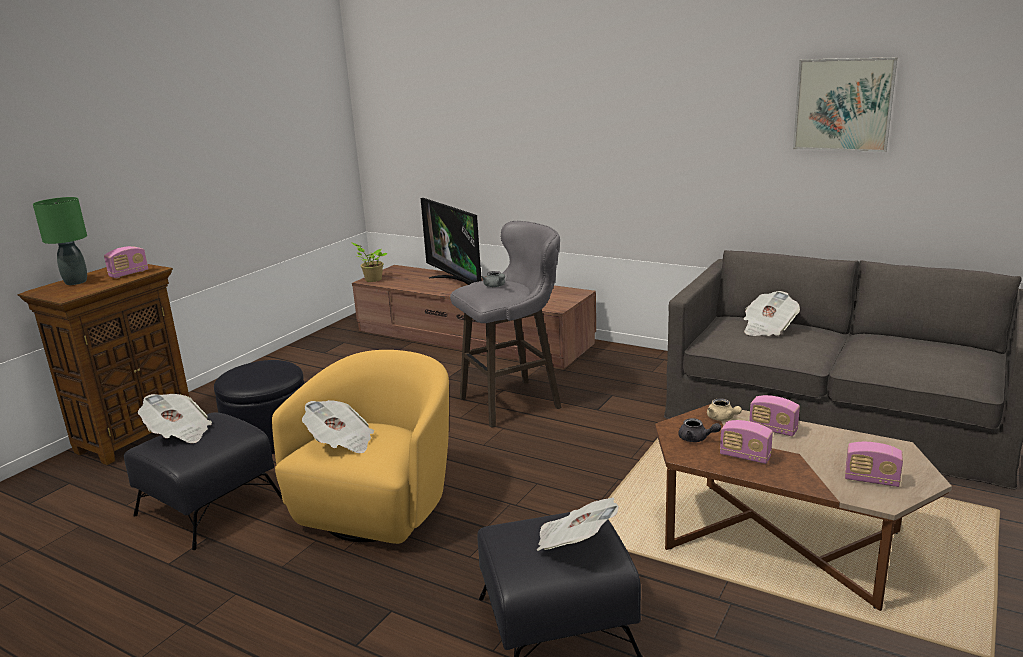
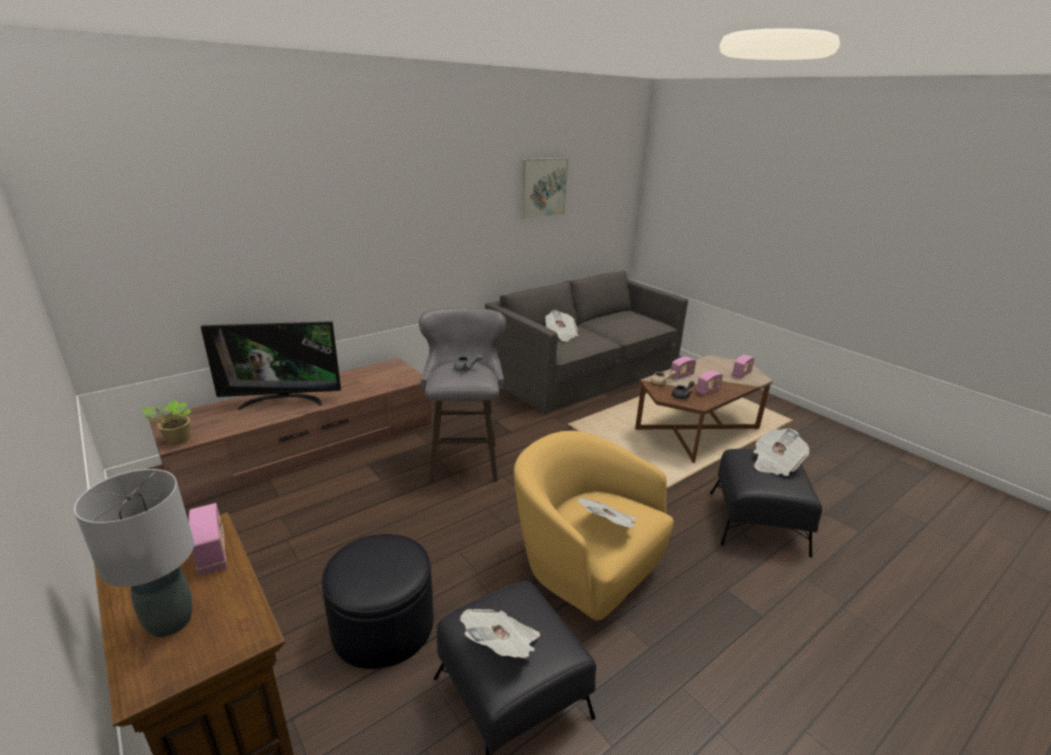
camera: 70 degrees left, 5 degrees up
green table lamp [33,197,87,285] -> grey table lamp [74,469,194,637]

